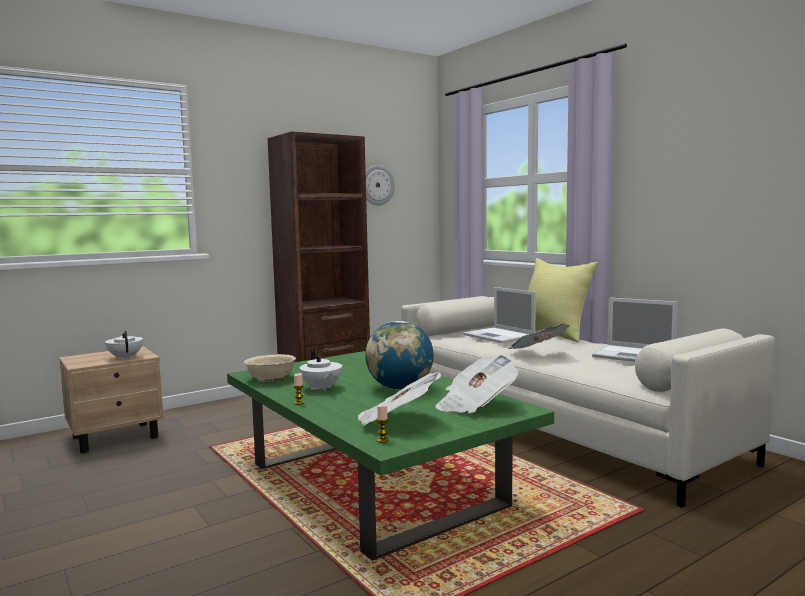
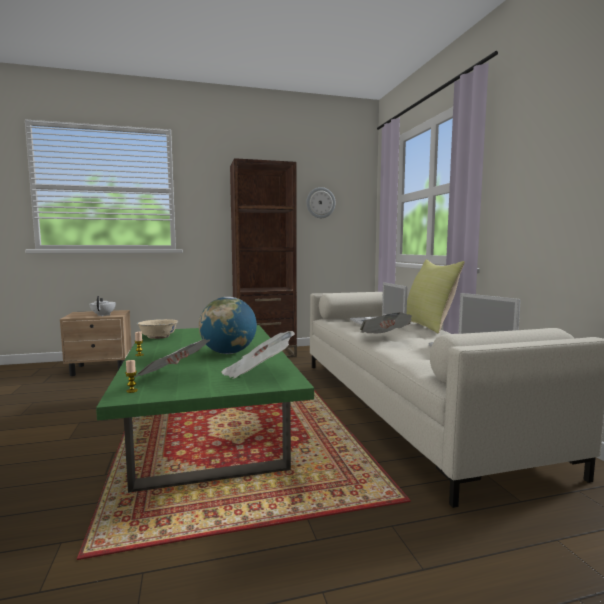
camera: 20 degrees right, 0 degrees up
white teapot [299,347,342,391] -> none

